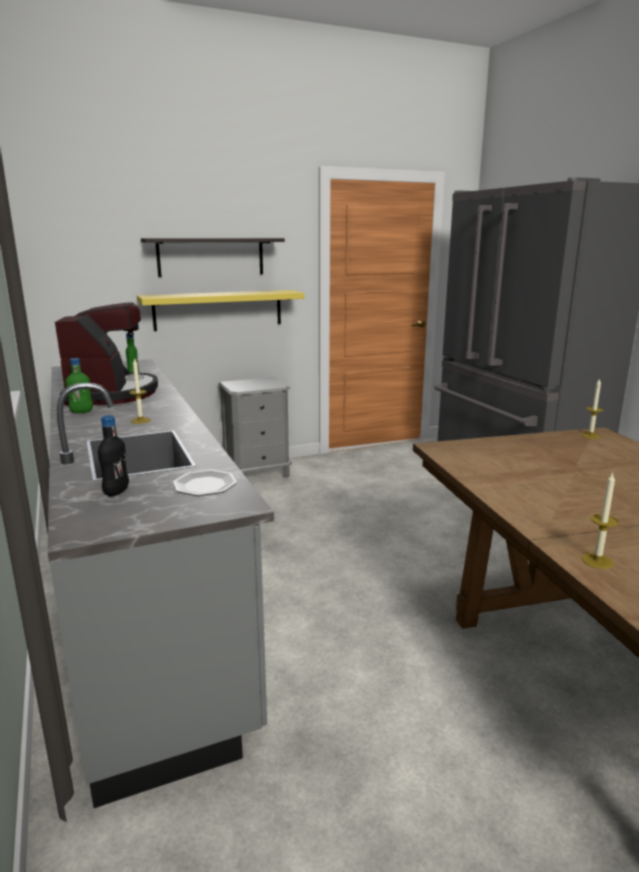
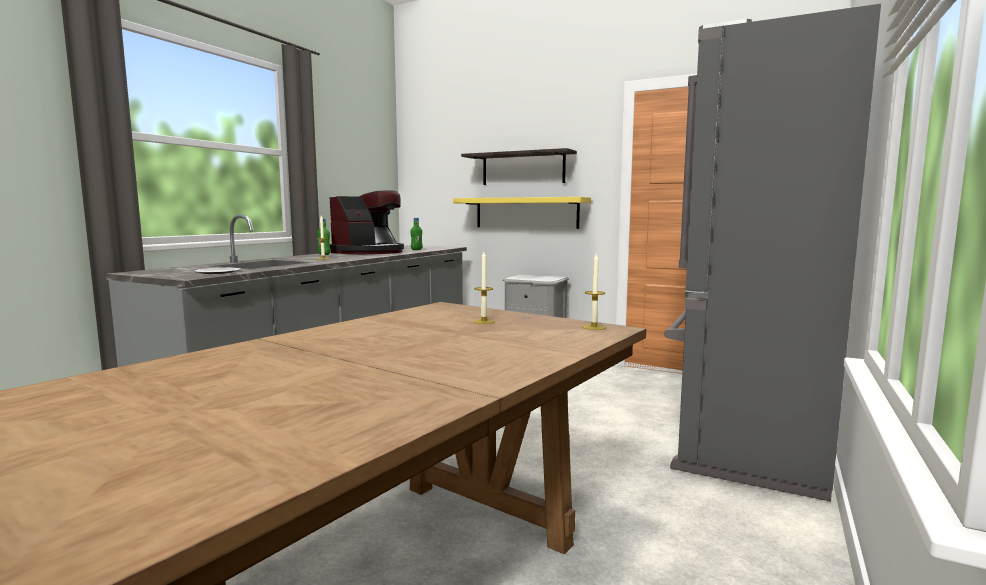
camera: 50 degrees right, 10 degrees down
black bottle [98,415,129,497] -> none
candle [582,472,619,569] -> candle moved to [473,252,495,324]

